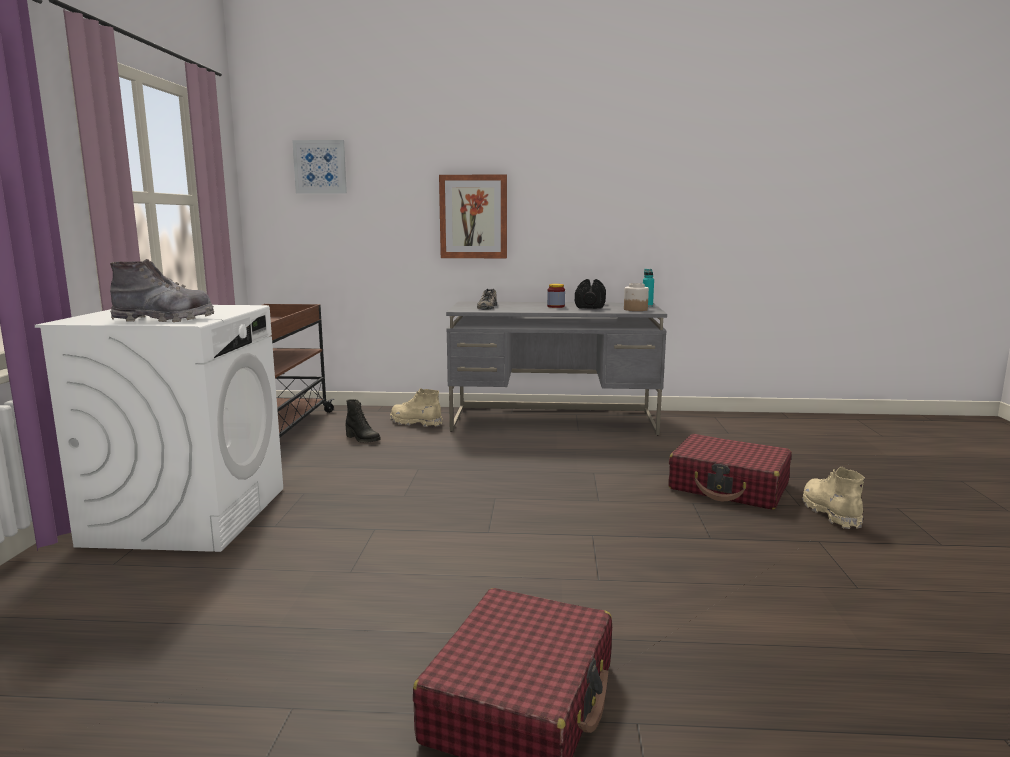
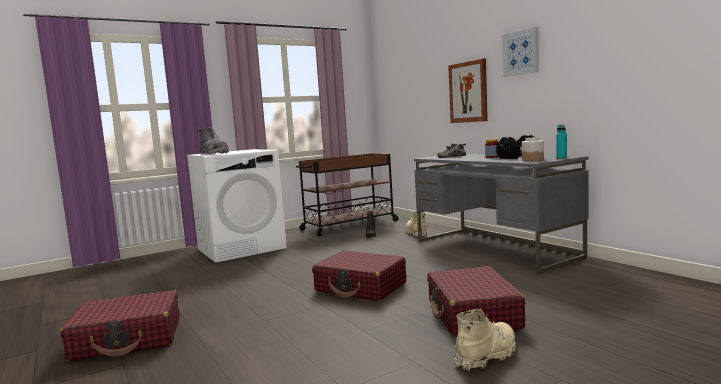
camera: 55 degrees right, 5 degrees down
picture [292,140,347,194] -> picture moved to [502,27,539,77]
none -> red suitcase [312,250,406,301]

